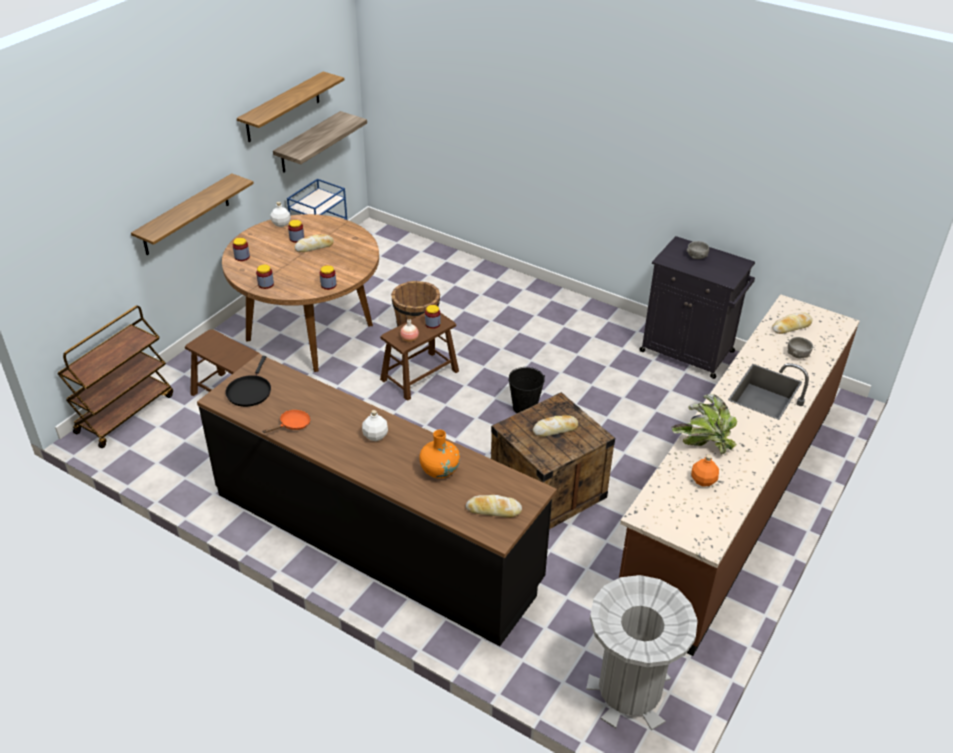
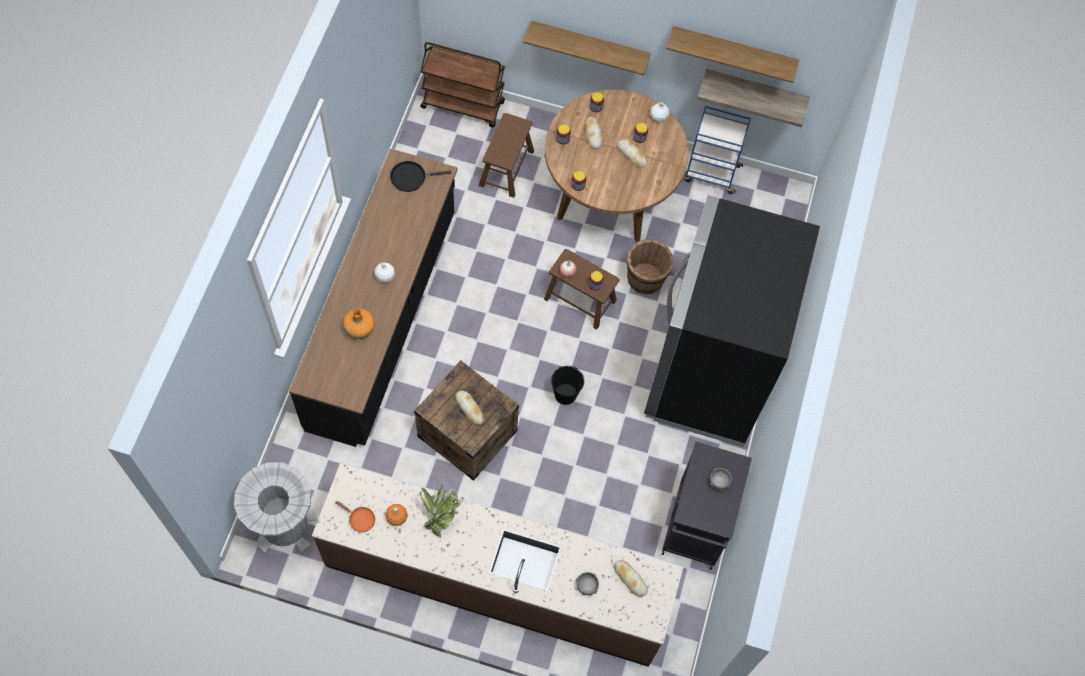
camera: 70 degrees right, 25 degrees up
orange frying pan [263,410,311,433] -> orange frying pan moved to [336,501,375,532]
bread [466,495,522,518] -> bread moved to [585,117,602,149]
none -> black fridge [644,195,820,447]

